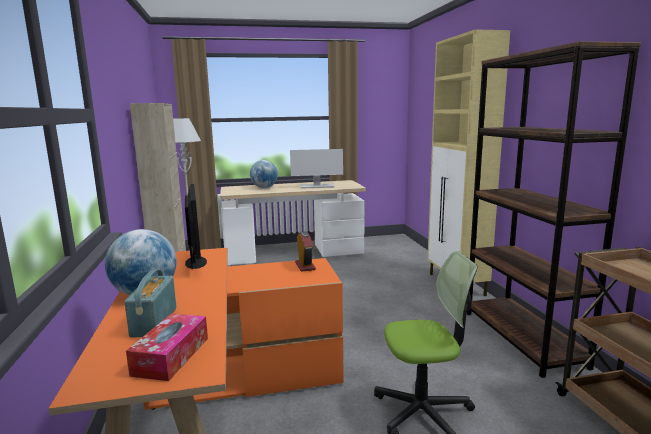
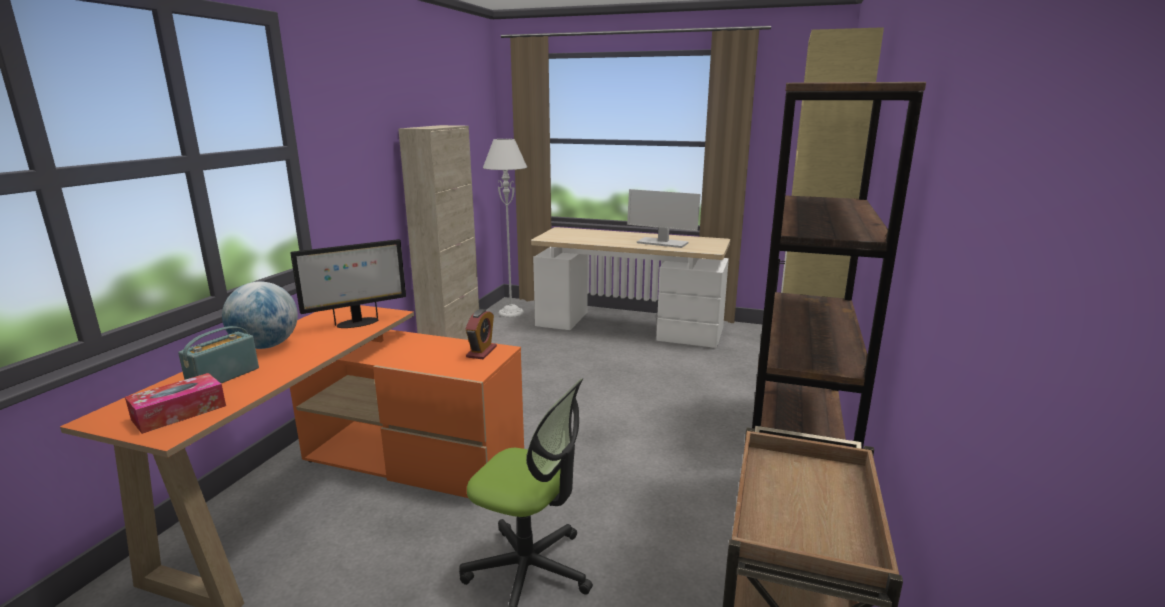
camera: 30 degrees right, 5 degrees up
monitor [185,184,207,269] -> monitor turned 45 degrees clockwise [290,239,406,328]
globe [250,160,278,188] -> none

